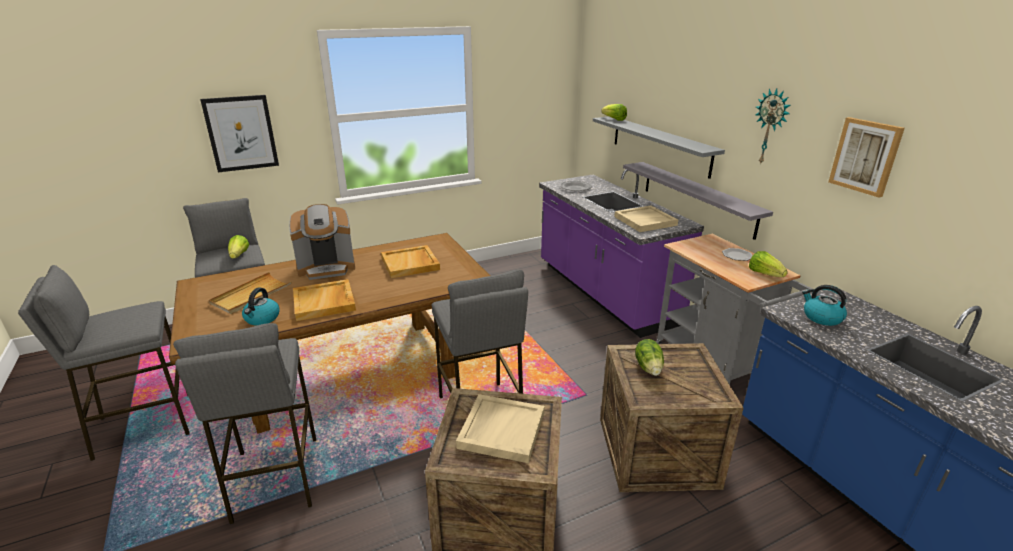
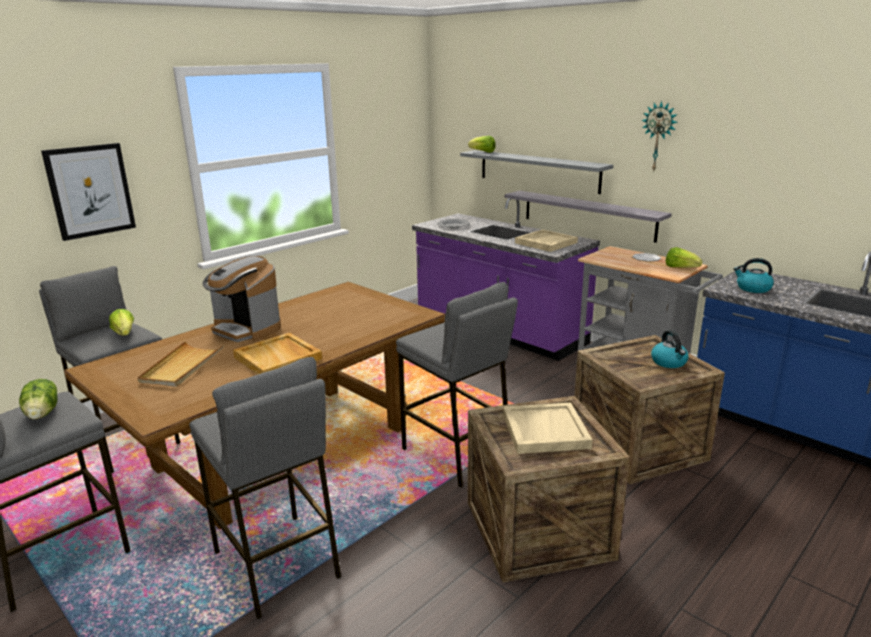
camera: 20 degrees left, 5 degrees down
kettle [242,288,280,325] -> kettle moved to [651,330,689,368]
coffee machine [289,204,355,280] -> coffee machine turned 75 degrees clockwise [202,256,281,342]
beige tray [381,245,440,278] -> none
lettuce [635,339,664,376] -> lettuce moved to [19,379,58,420]
picture [829,117,905,198] -> none

